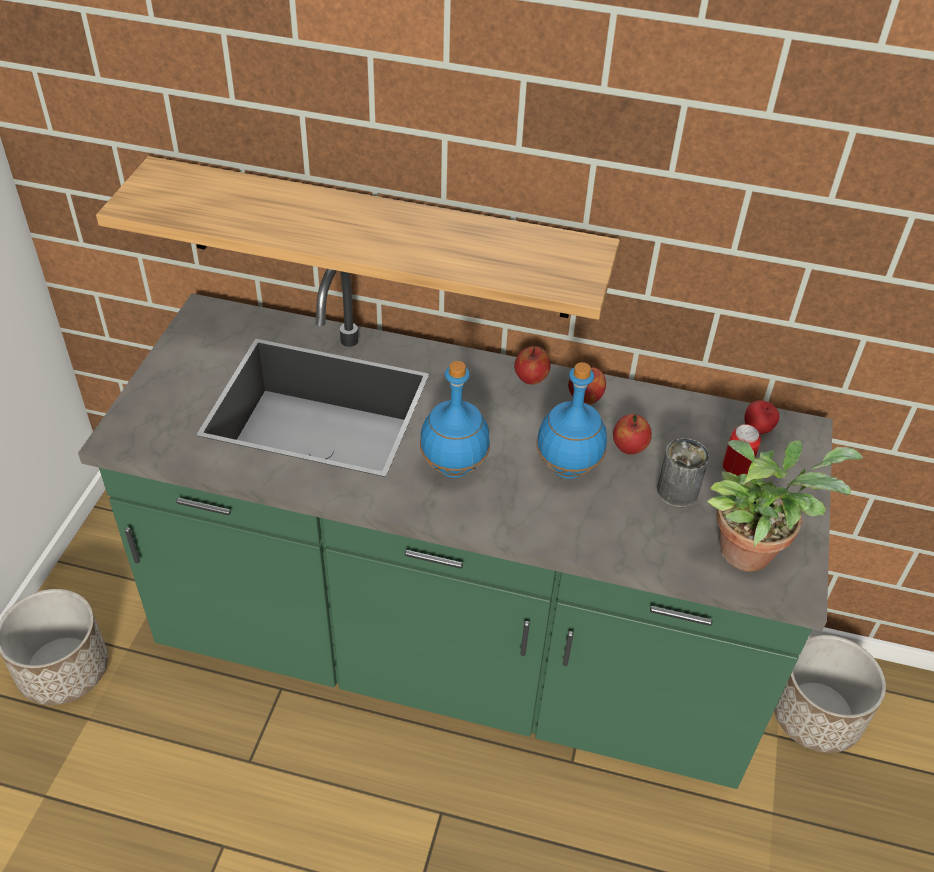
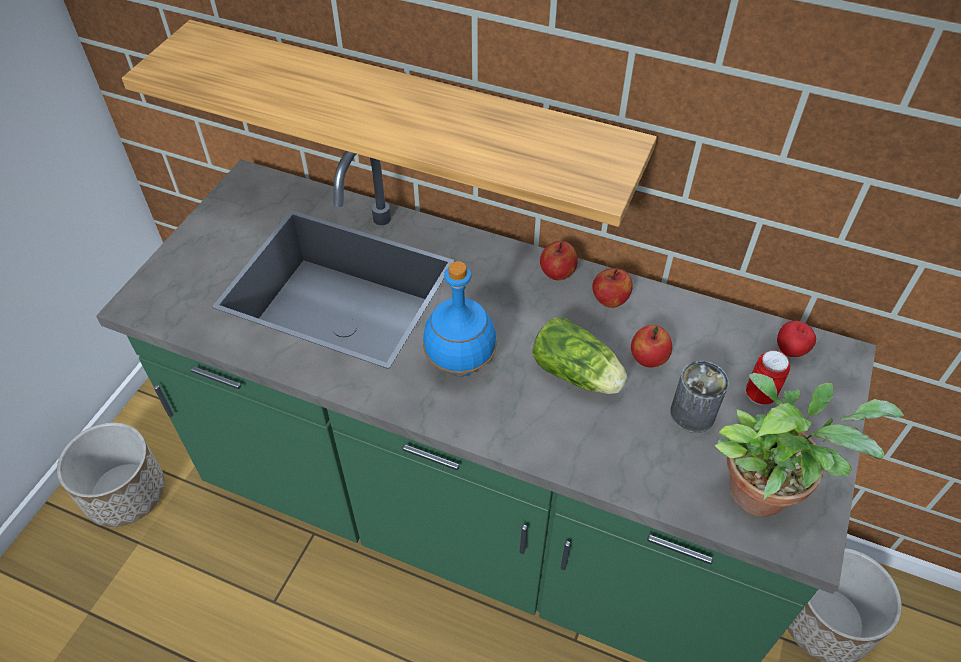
camera: 10 degrees right, 5 degrees up
blue bottle [537,362,607,479] -> lettuce [532,318,627,394]

